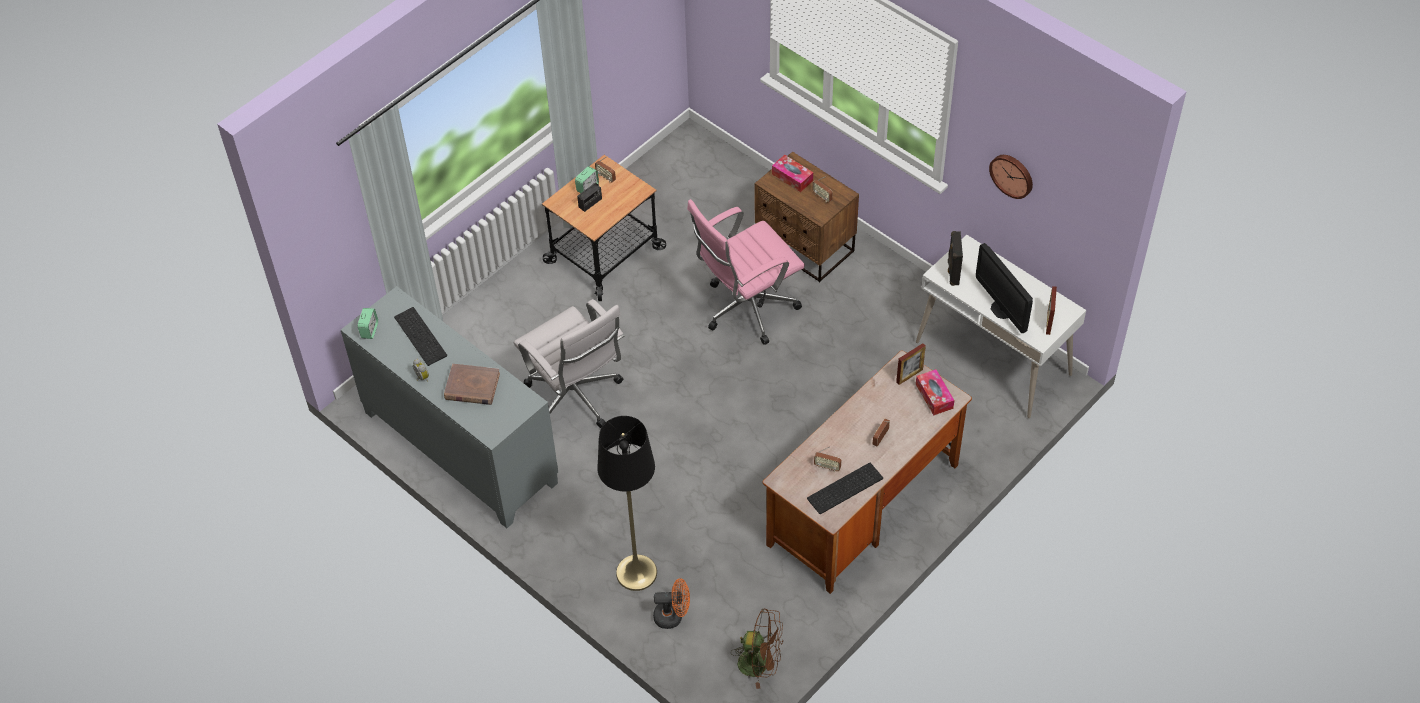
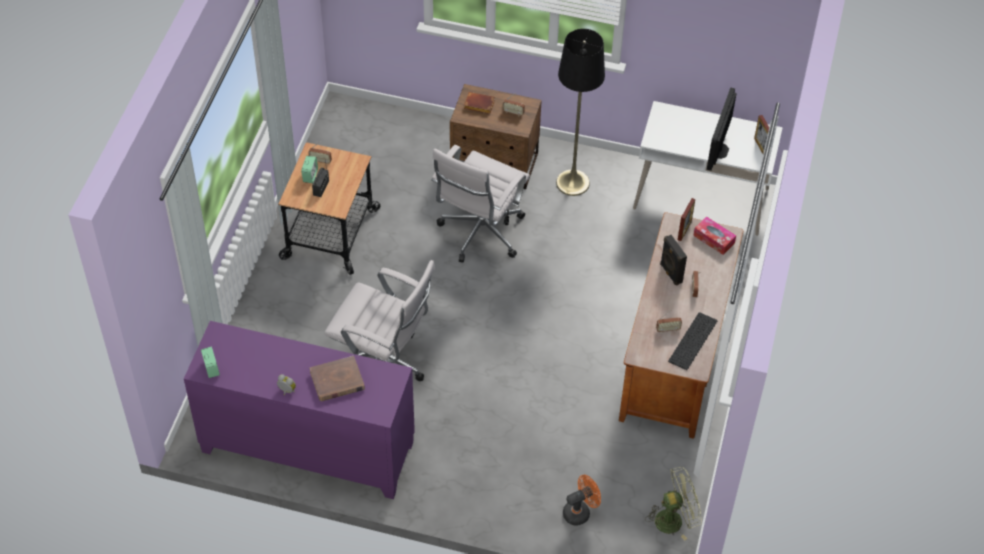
camera: 30 degrees left, 0 degrees up
grey cabinet [341,286,558,528] -> purple cabinet [184,321,415,499]
keyboard [394,307,447,366] -> none
black floor lamp [597,416,657,591] -> black floor lamp moved to [556,29,605,196]
pink office chair [687,199,805,345] -> white office chair [431,145,530,263]
brown fan [731,608,783,689] -> green fan [645,467,702,541]
tissue box [772,155,813,192] -> brown book [464,92,495,114]
black speaker [948,231,963,286] -> black speaker moved to [660,235,687,286]
monitor [976,243,1033,334] -> monitor turned 75 degrees clockwise [707,88,737,171]
wall clock [989,155,1033,199] -> none

